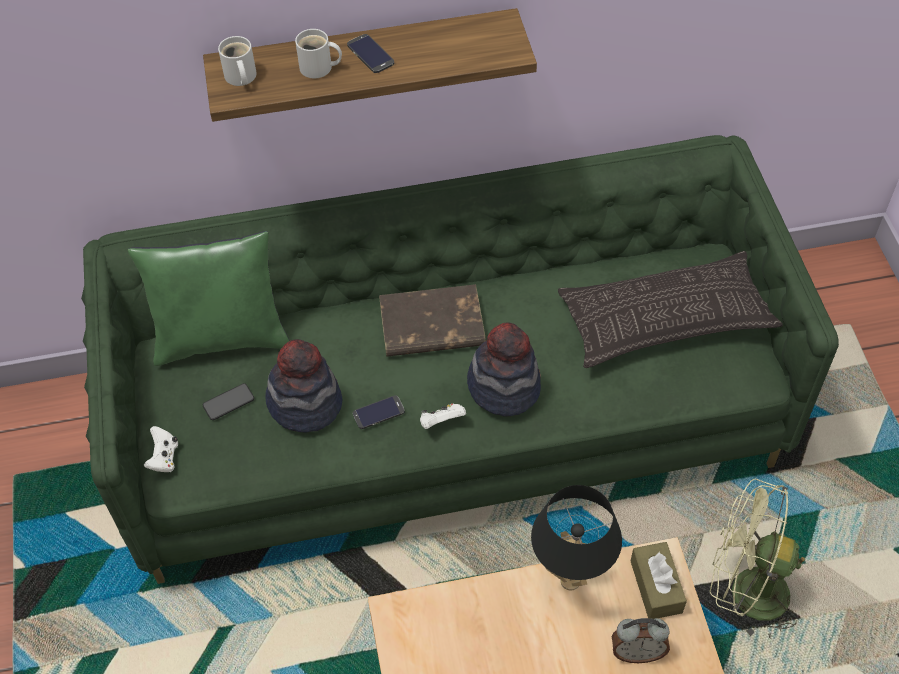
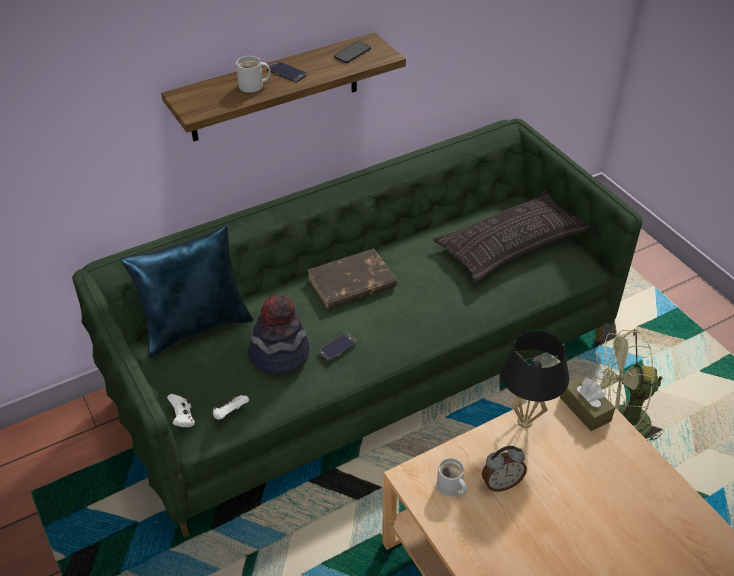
camera: 20 degrees left, 10 degrees down
green pillow [128,231,290,366] -> blue pillow [121,226,254,357]
phone [203,383,254,420] -> phone moved to [334,42,371,63]
white mug [218,36,257,86] -> white mug moved to [437,458,467,496]
white game controller [420,403,466,429] -> white game controller moved to [213,395,249,420]
hat [467,322,541,417] -> none
alarm clock [612,618,670,663] -> alarm clock moved to [482,446,527,492]

